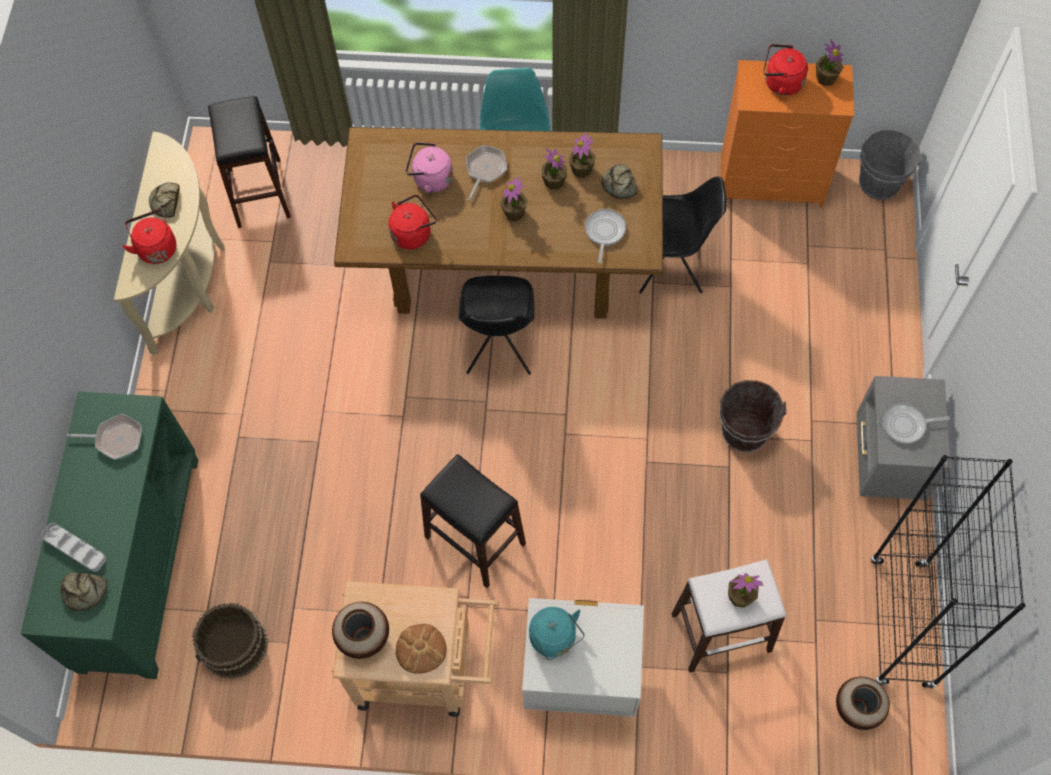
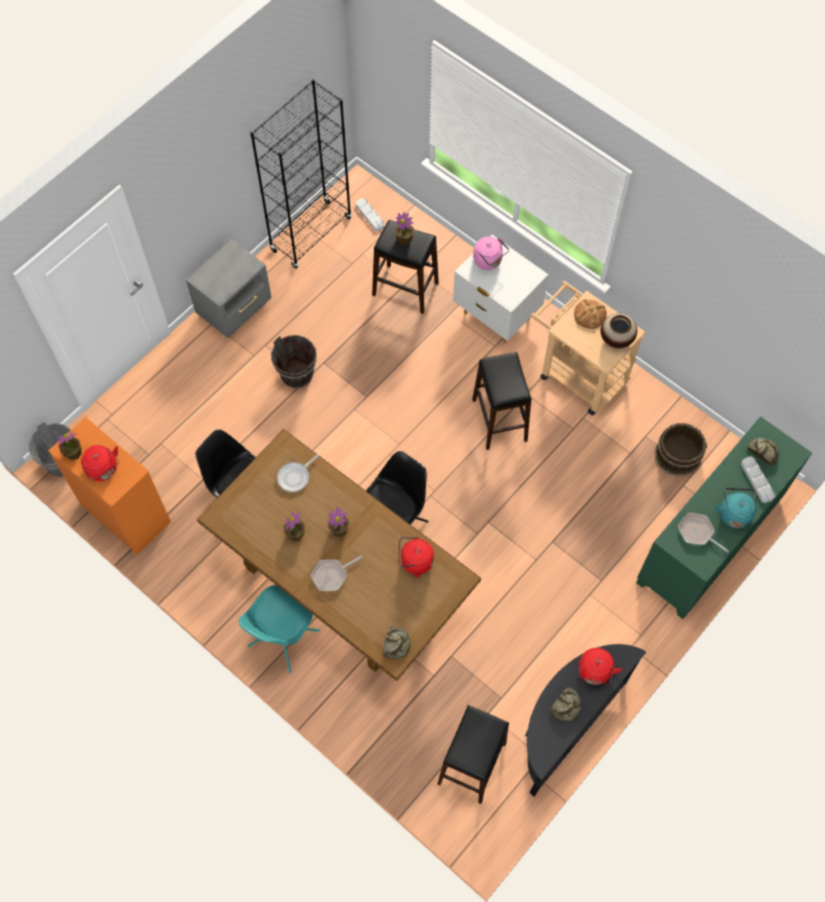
camera: 145 degrees left, 0 degrees up
beige console table [114,132,225,355] -> black console table [525,644,646,797]
pink kettle [406,142,453,193] -> pink kettle moved to [473,236,509,270]
turquoise kettle [529,607,584,660] -> turquoise kettle moved to [715,488,757,528]
potted plant [569,132,596,178] -> none
bread [601,164,637,199] -> bread moved to [383,626,410,659]
white stool [672,559,786,673] -> black stool [372,220,439,314]
vase [836,677,890,730] -> grey tray [356,198,385,232]
frying pan [883,403,950,444] -> none

